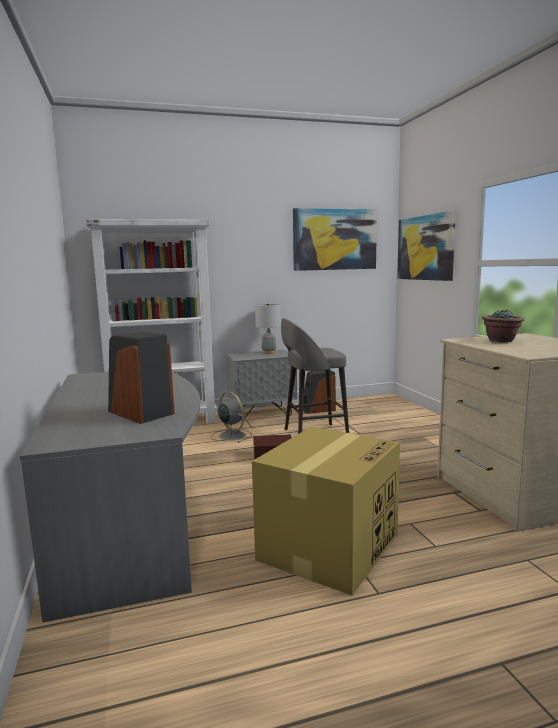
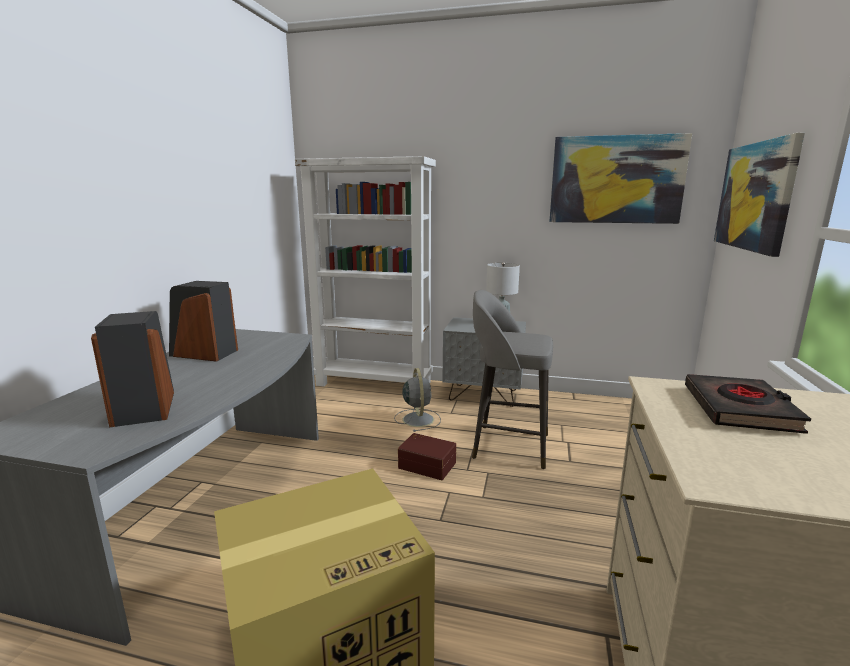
camera: 30 degrees right, 5 degrees up
speaker [303,370,336,414] -> speaker moved to [169,281,238,362]
potted plant [482,310,525,342] -> black book [685,374,811,434]

